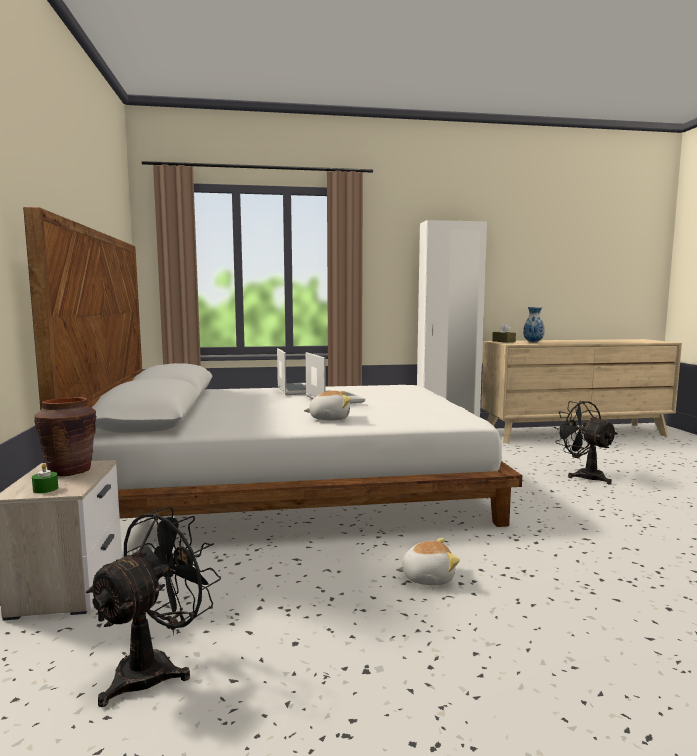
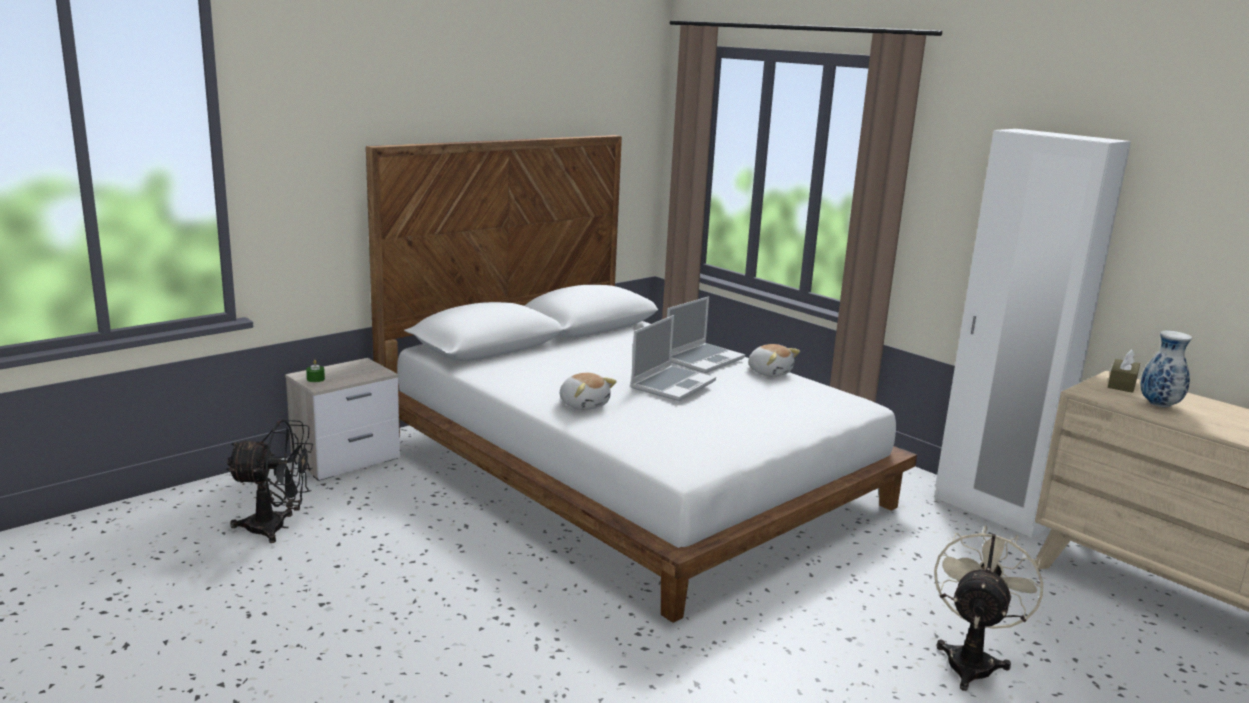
camera: 55 degrees right, 10 degrees up
brown vase [34,397,96,476] -> none
plush toy [396,538,460,585] -> plush toy moved to [748,344,800,377]
black fan [554,401,618,485] -> beige fan [934,525,1043,691]

